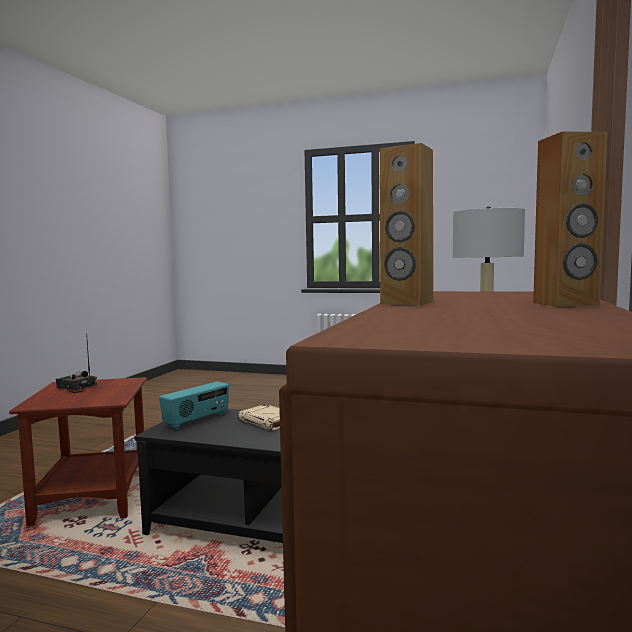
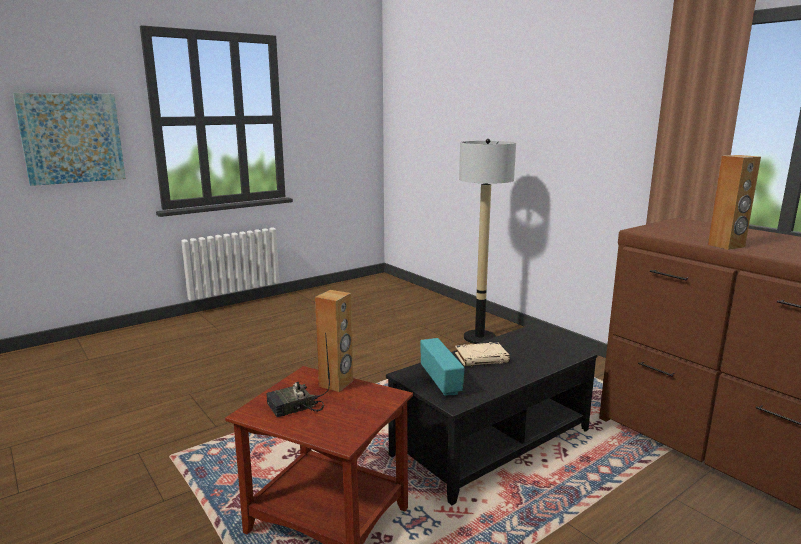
camera: 55 degrees left, 10 degrees up
brown speaker [533,131,607,307] -> brown speaker moved to [315,290,353,392]
none -> picture [13,93,126,186]

